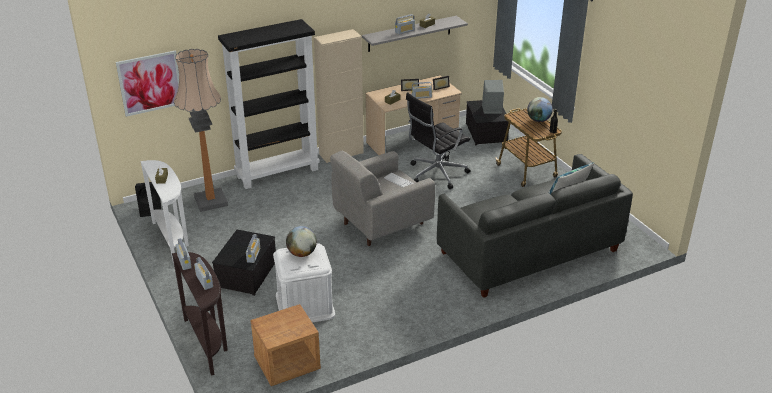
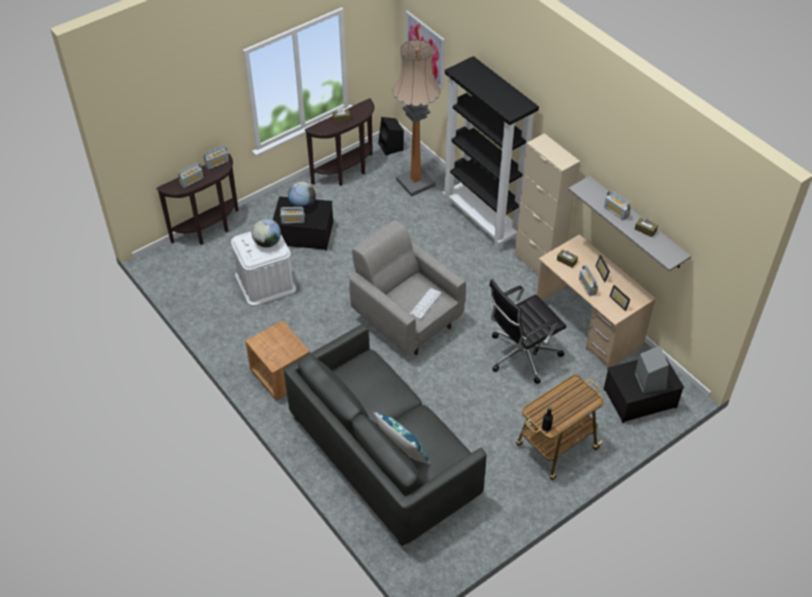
camera: 80 degrees right, 15 degrees up
white console table [141,160,189,264] -> brown console table [305,98,374,186]
brown nightstand [250,304,321,386] -> brown nightstand moved to [245,320,310,401]
black office chair [406,92,471,189] -> black office chair turned 75 degrees counterclockwise [489,279,567,384]
globe [527,97,553,122] -> globe moved to [288,182,316,209]

